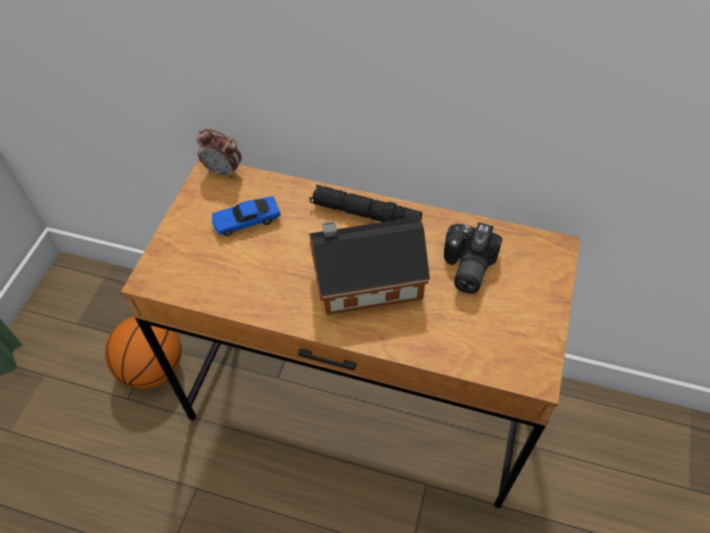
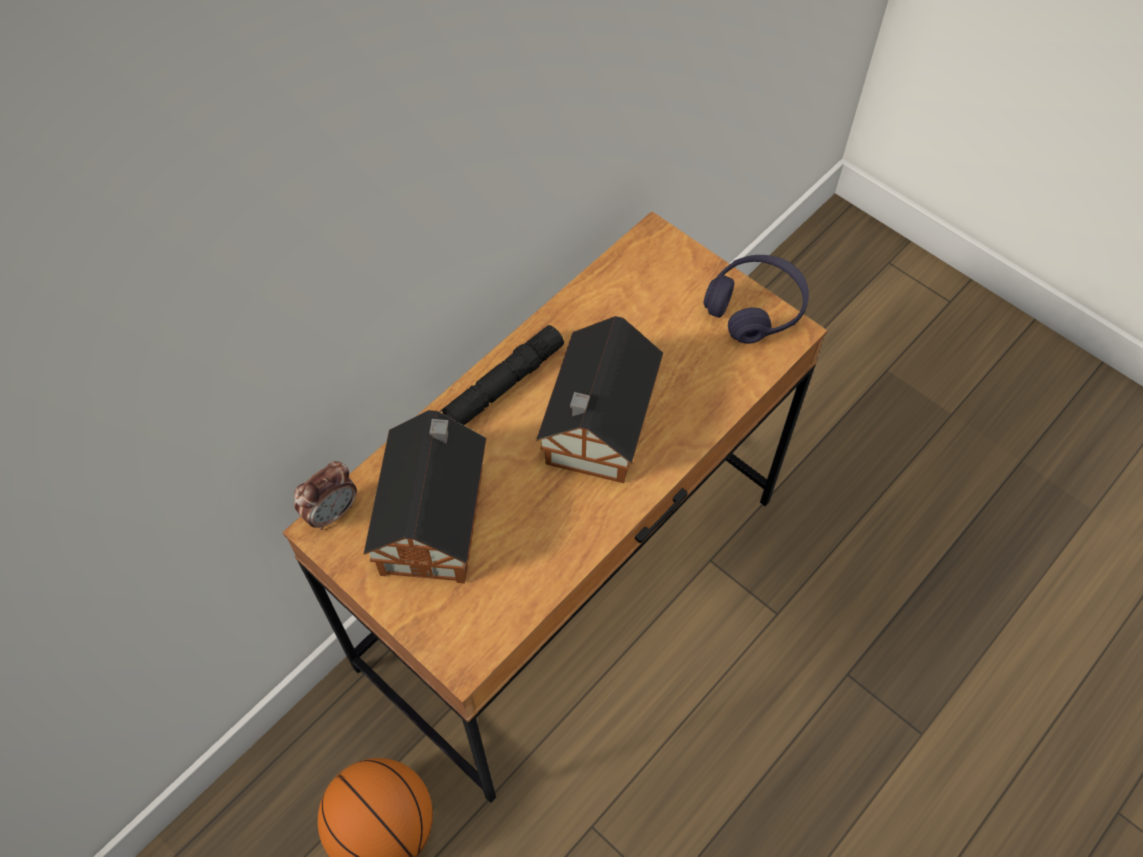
camera: 65 degrees left, 5 degrees up
toy car [211,196,281,236] -> toy house [364,410,486,584]
camera [444,222,502,294] -> none
none -> purple headphones [703,255,809,344]

